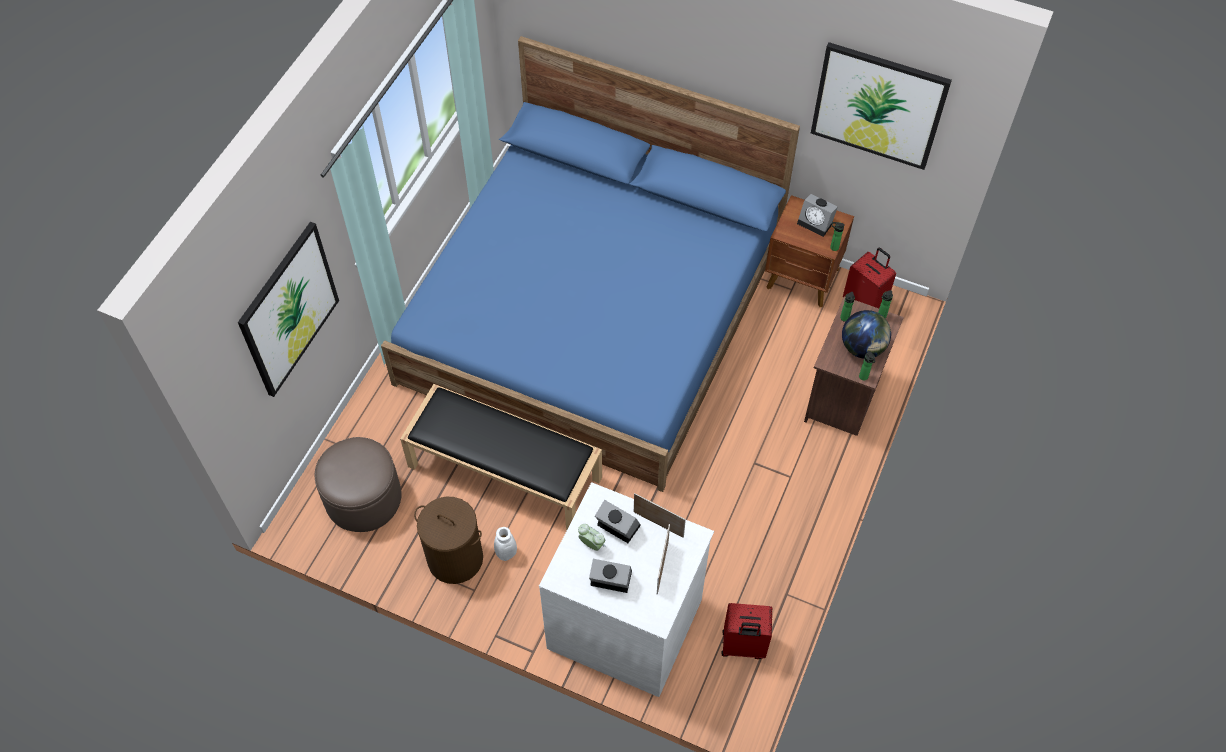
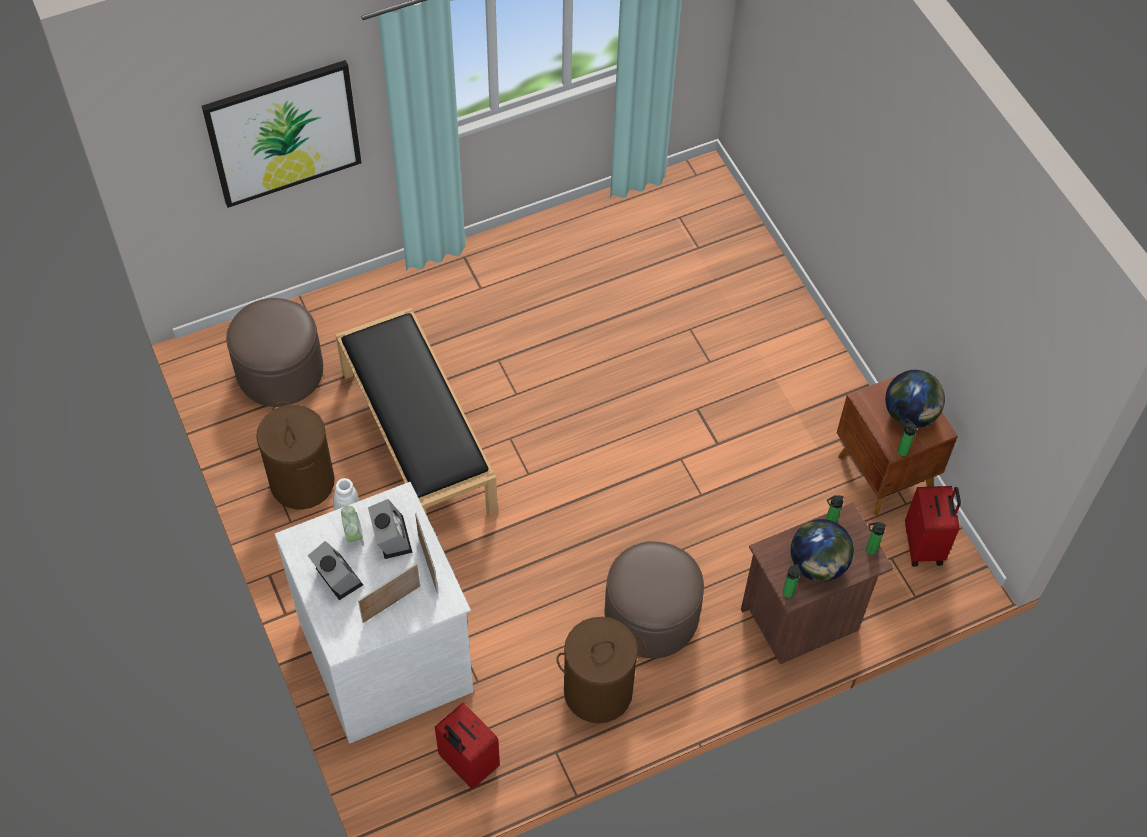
camera: 40 degrees right, 0 degrees up
blue bed [381,36,800,492] -> none
alarm clock [797,194,838,237] -> globe [885,370,945,428]
picture [811,42,952,170] -> none
none -> brown laundry basket [557,617,645,723]
none -> brown ottoman [605,541,704,658]

